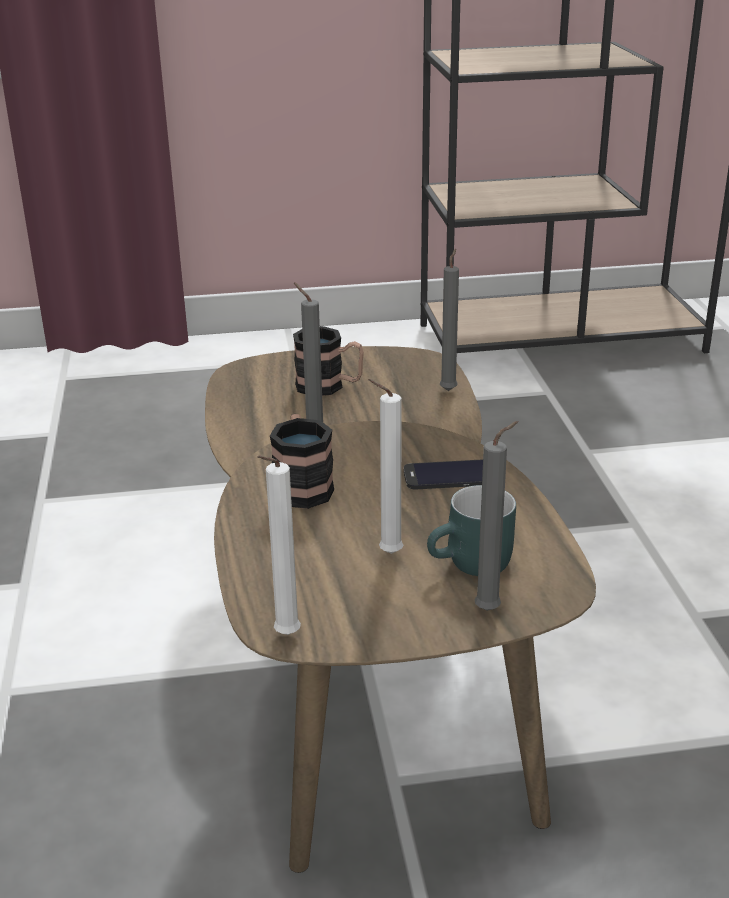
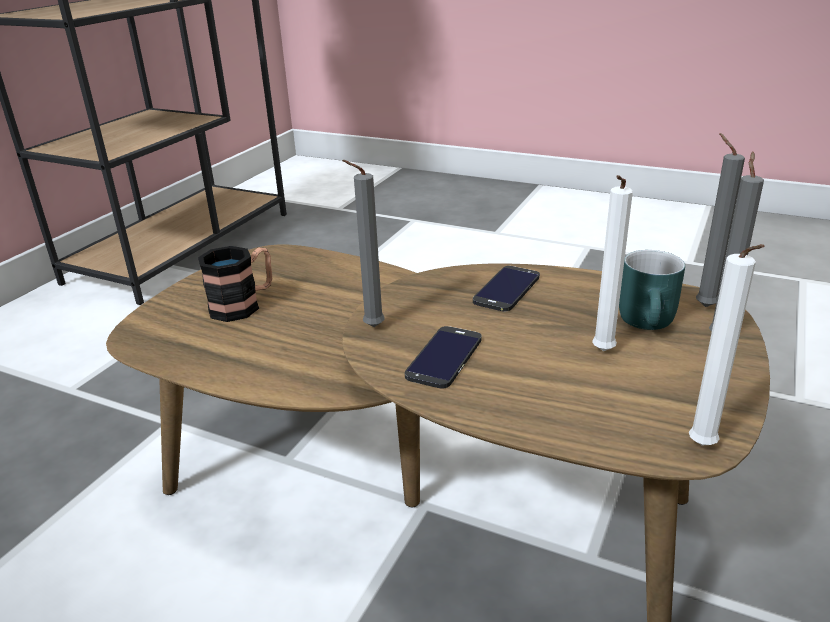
camera: 55 degrees left, 0 degrees up
mug [270,414,334,509] -> phone [405,326,482,388]
grey candle [440,249,459,391] -> grey candle moved to [696,133,745,307]

